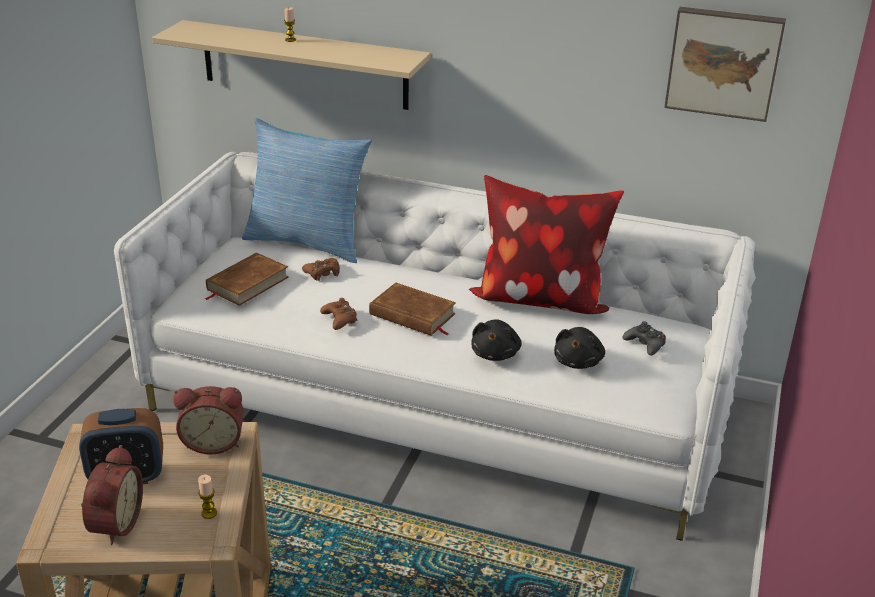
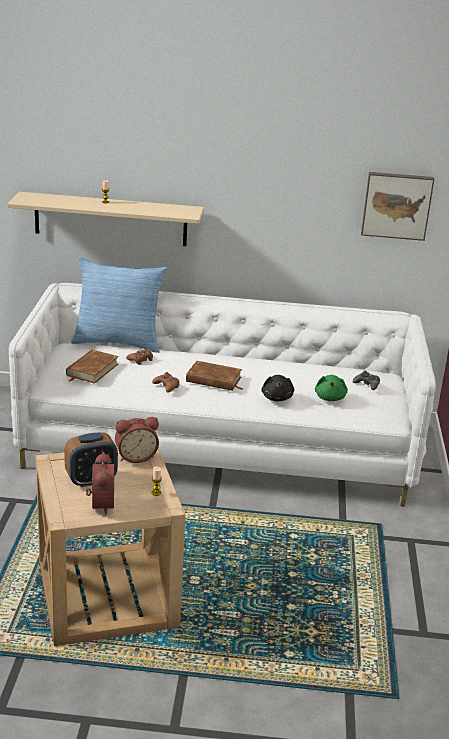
camera: 15 degrees left, 5 degrees down
pillow [469,175,624,314] -> none
black plush toy [554,327,605,369] -> green plush toy [315,375,348,401]

